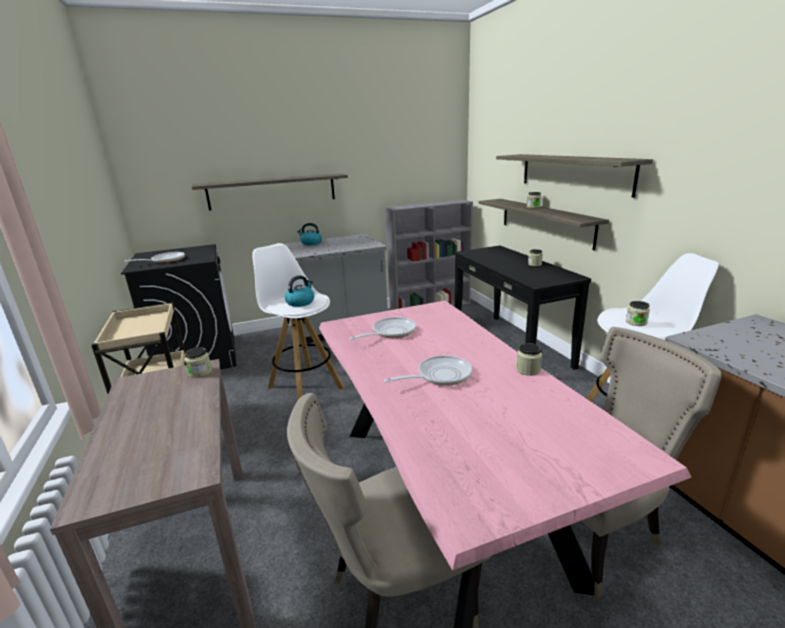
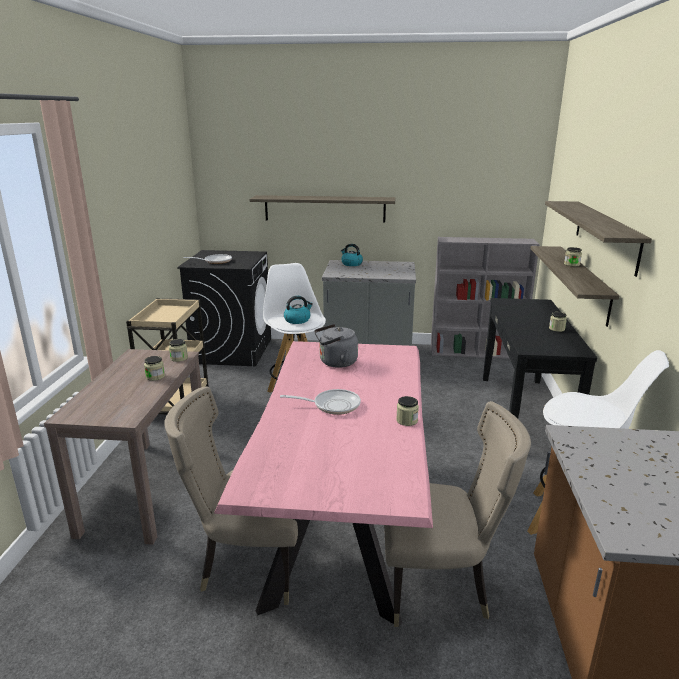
camera: 25 degrees right, 0 degrees up
frying pan [349,317,416,340] -> grey kettle [314,324,358,368]
jar [626,301,650,326] -> jar moved to [144,356,165,381]

